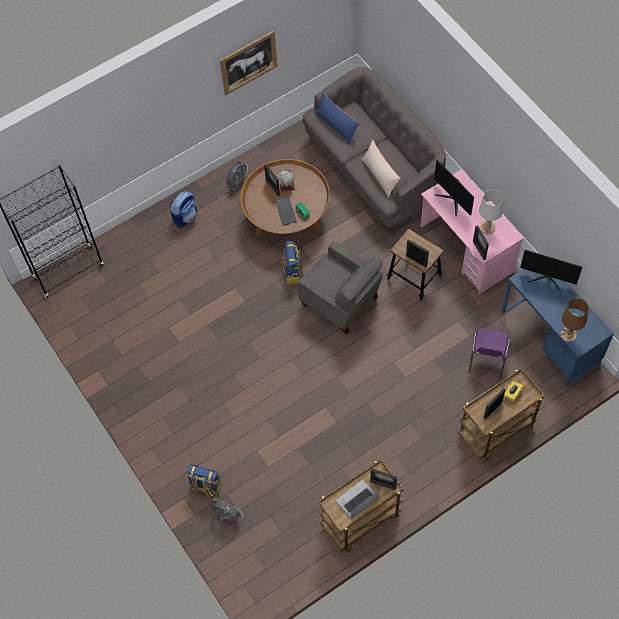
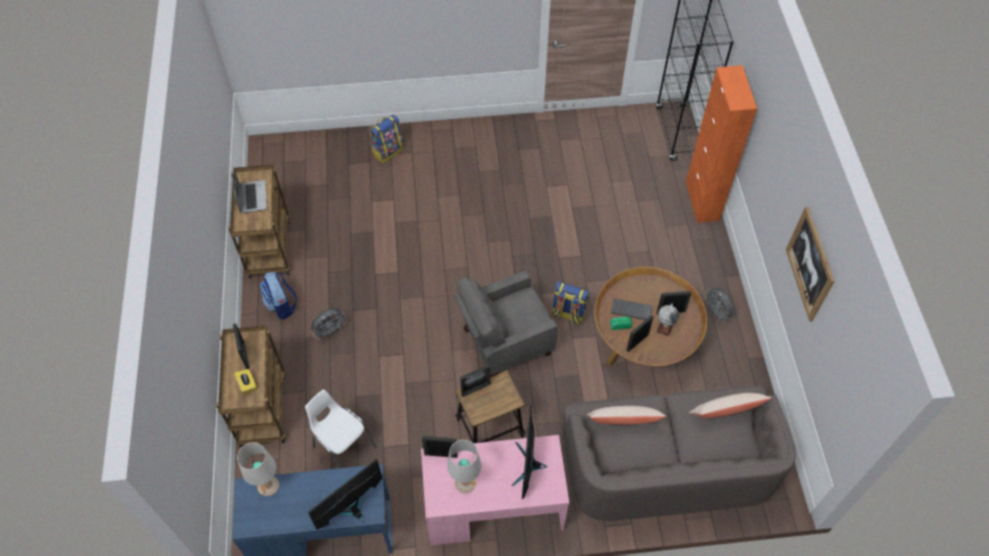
camera: 115 degrees right, 5 degrees down
backpack [169,191,197,228] -> backpack moved to [260,272,297,319]
grey fan [211,498,244,522] -> grey fan moved to [311,308,347,339]
blue pillow [315,92,359,144] -> beige pillow [689,393,772,418]
picture frame [370,469,397,490] -> picture frame moved to [626,315,653,352]
monitor [434,160,474,216] -> monitor turned 75 degrees counterclockwise [511,405,547,499]
purple chair [468,328,510,379] -> white chair [305,390,376,468]
brown table lamp [561,298,589,342] -> white table lamp [237,443,279,496]
none -> orange cabinet [686,65,757,223]

